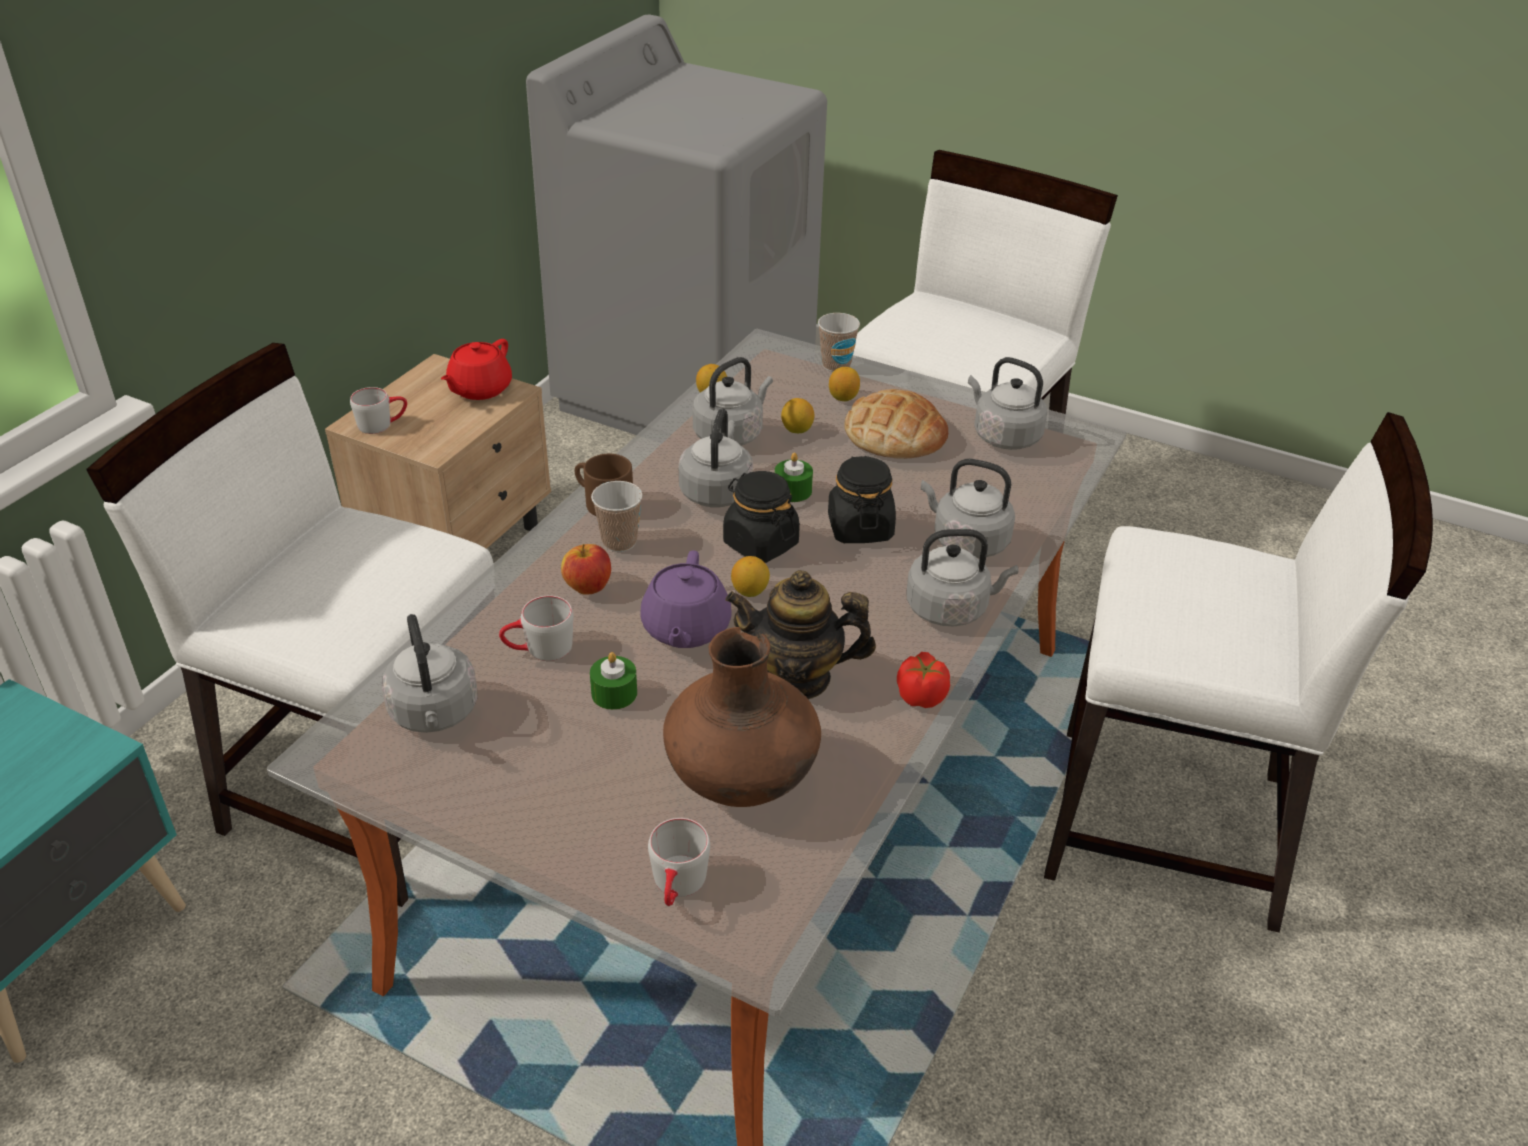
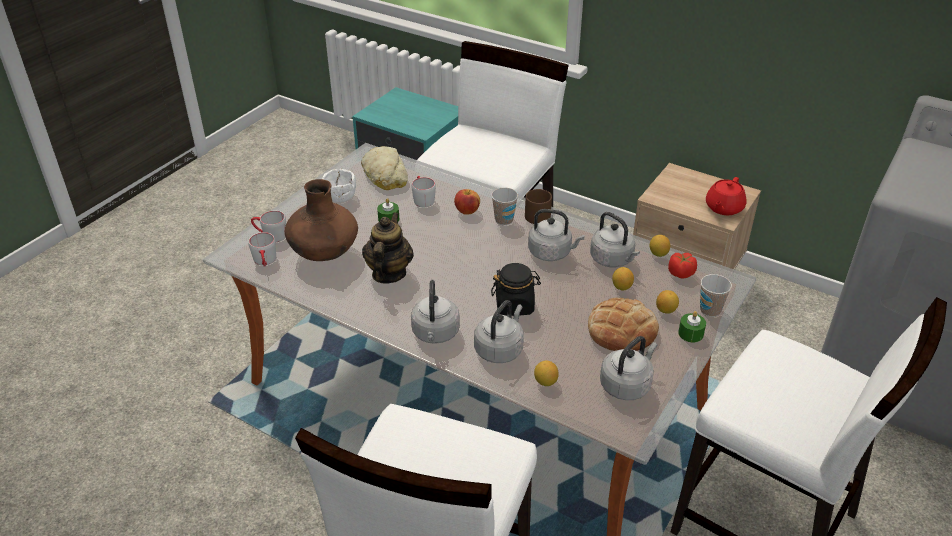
camera: 95 degrees right, 0 degrees up
grey mug [350,387,407,434] -> grey mug moved to [248,232,276,267]
grey kettle [382,614,478,733] -> bread [361,146,408,190]
red teapot [441,339,512,400] -> red teapot turned 90 degrees counterclockwise [706,177,747,215]
purple teapot [640,550,732,648] -> none
black jar [723,471,800,563] -> none
lemon [731,556,770,597] -> lemon moved to [534,360,559,386]
green candle [775,453,813,502] -> green candle moved to [678,311,706,342]
tomato [897,652,950,708] -> tomato moved to [668,253,697,279]
none -> white bowl [322,169,356,202]

